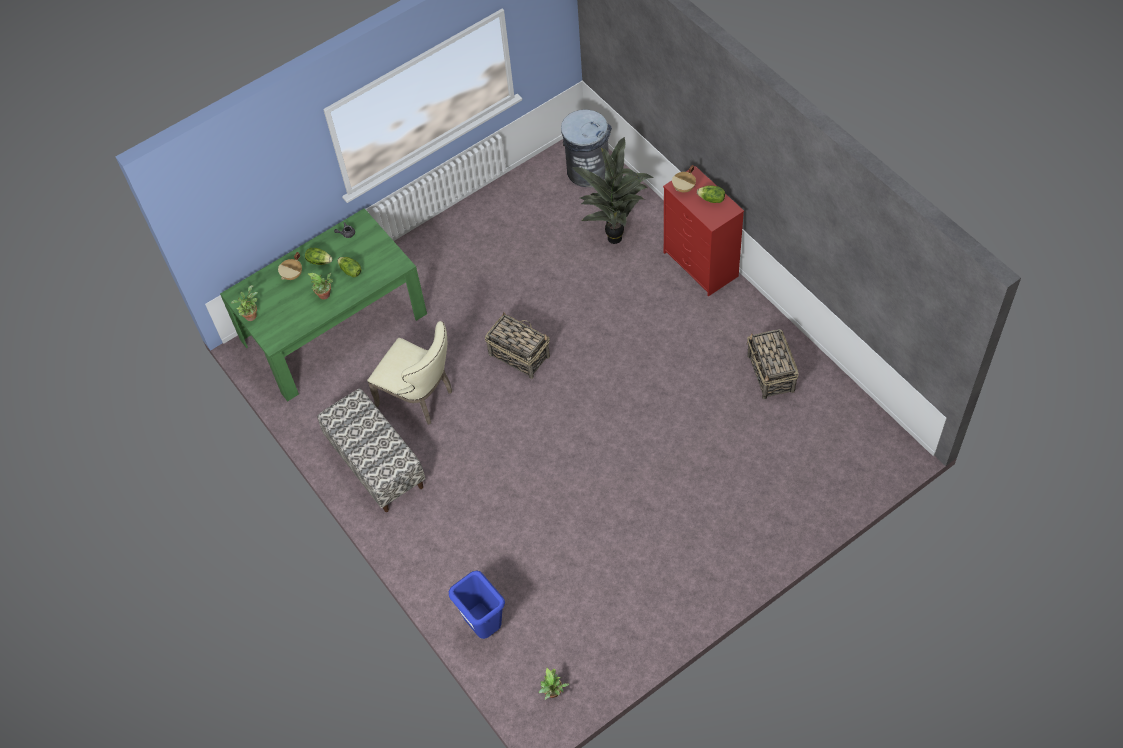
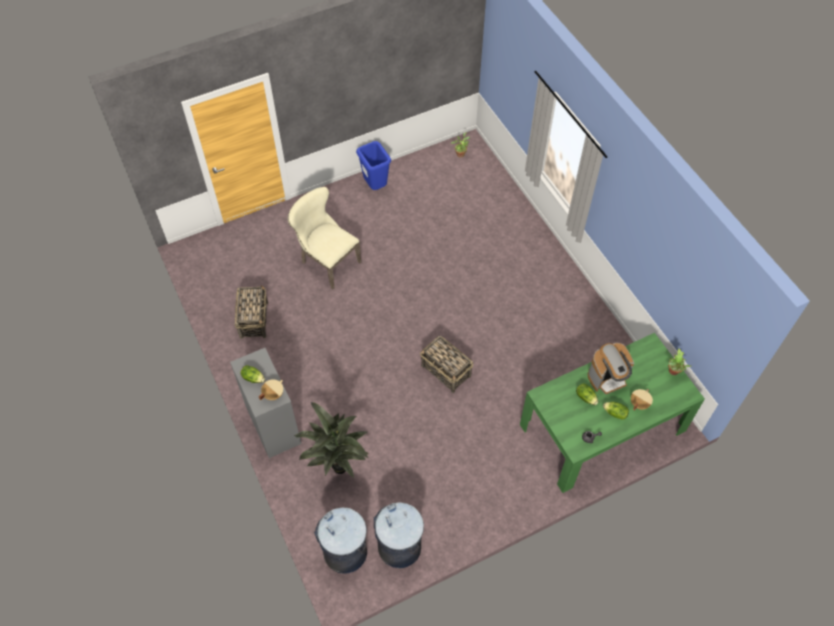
camera: 175 degrees left, 0 degrees up
potted plant [308,273,333,300] -> coffee machine [588,343,634,395]
bench [317,389,426,512] -> none
beige chair [367,321,452,425] -> beige chair moved to [288,187,361,289]
blue trash can [449,570,505,639] -> blue trash can moved to [356,141,391,190]
red dresser [663,166,744,297] -> grey dresser [230,348,302,458]
none -> grey trash can [374,502,424,568]

